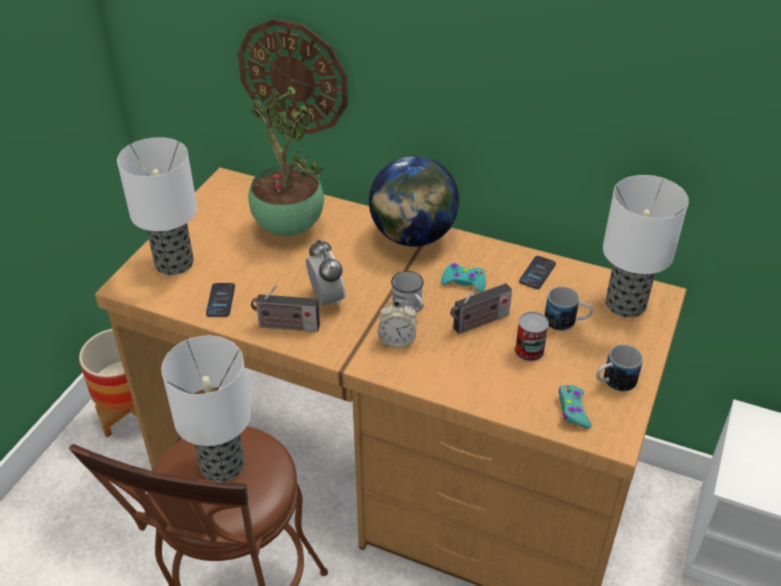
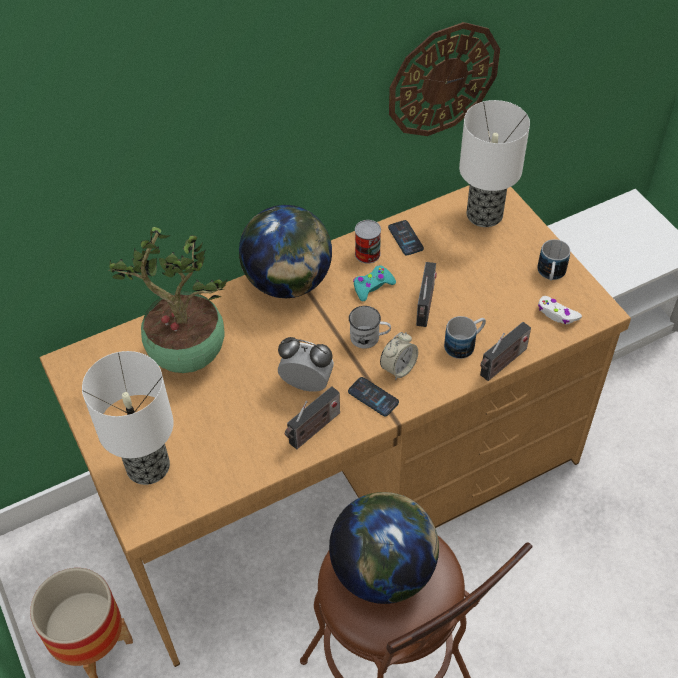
camera: 50 degrees left, 10 degrees up
table lamp [161,336,251,482] -> globe [329,492,439,604]
phone [206,283,235,317] -> phone moved to [348,377,399,416]
wall clock [238,19,348,134] -> wall clock moved to [389,22,500,136]
can [515,311,549,362] -> can moved to [355,220,381,264]
mug [545,287,593,331] -> mug moved to [444,316,486,359]
turquoise game controller [559,385,592,429] -> white game controller [538,296,582,324]
none -> radio [480,322,531,381]

